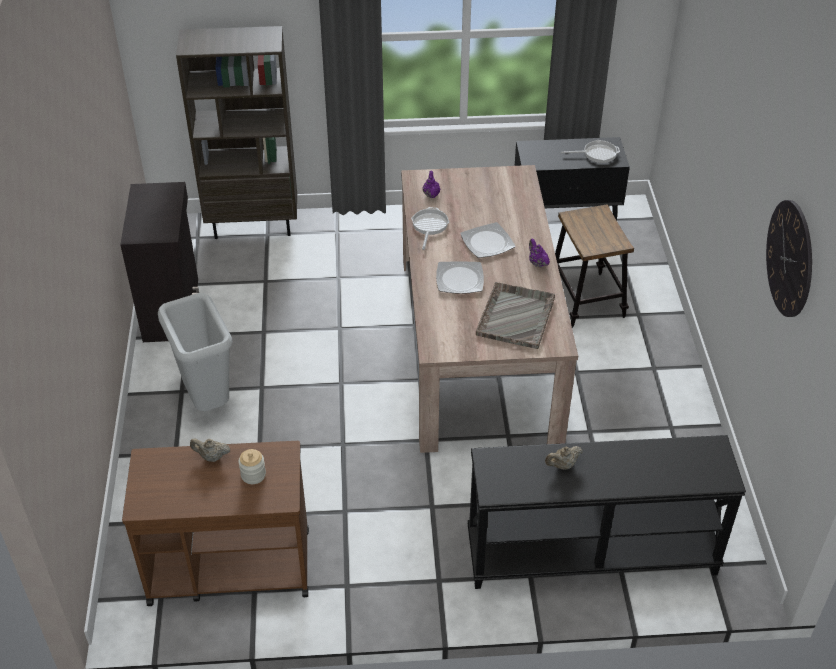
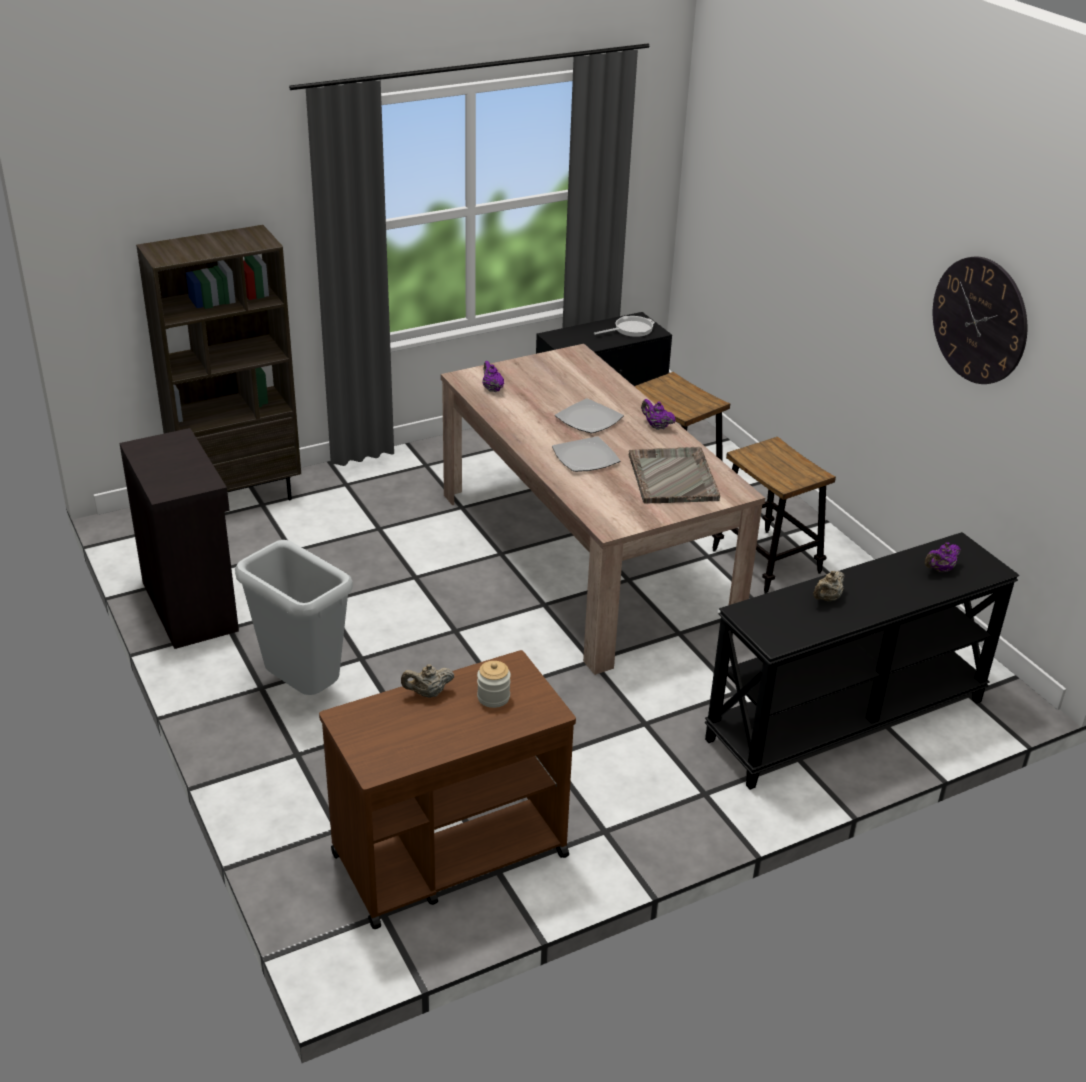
camera: 25 degrees left, 10 degrees down
frying pan [411,207,449,250] -> none
none -> stool [712,437,836,594]
none -> purple teapot [925,542,961,572]

